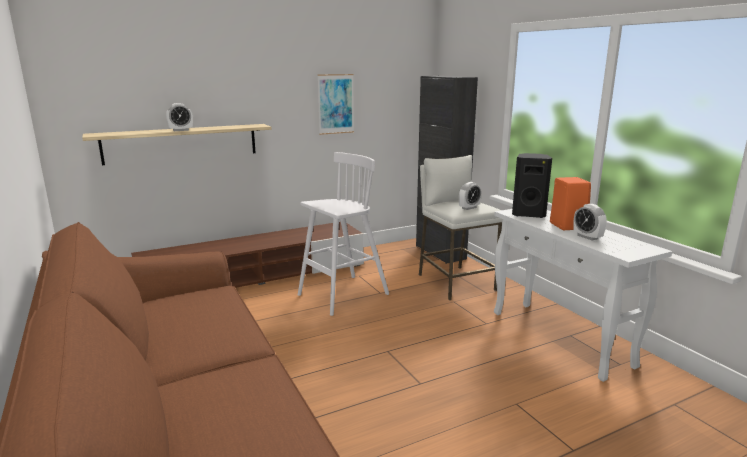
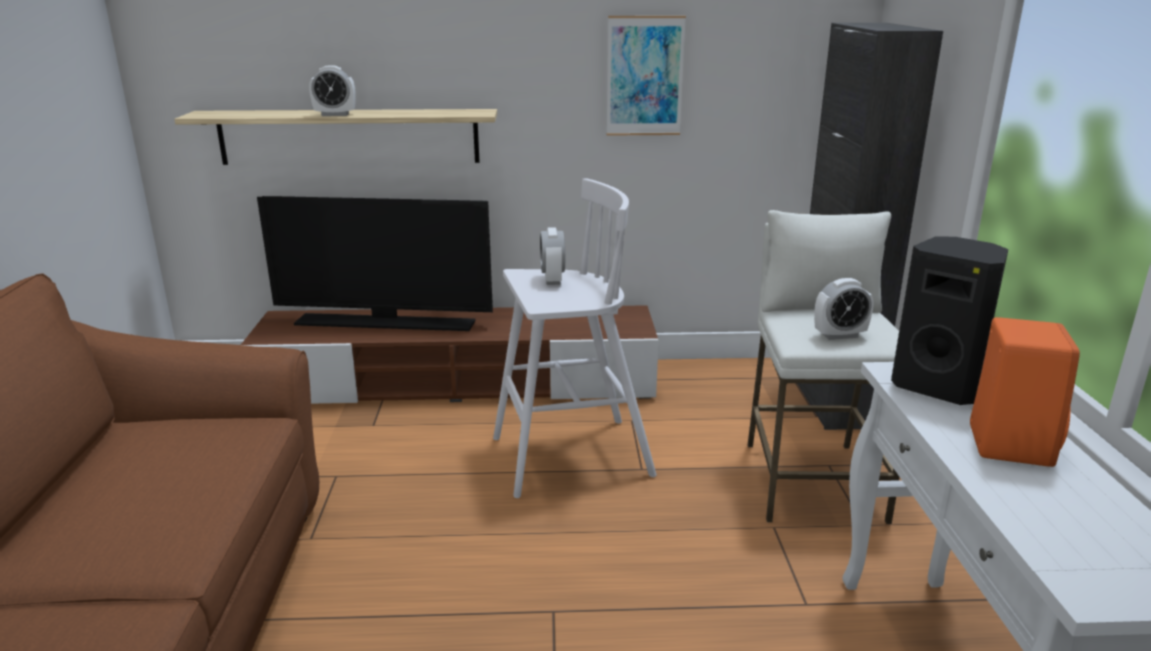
camera: 25 degrees right, 5 degrees up
alarm clock [573,203,607,241] -> alarm clock moved to [540,227,565,285]
none -> television [257,196,493,331]

